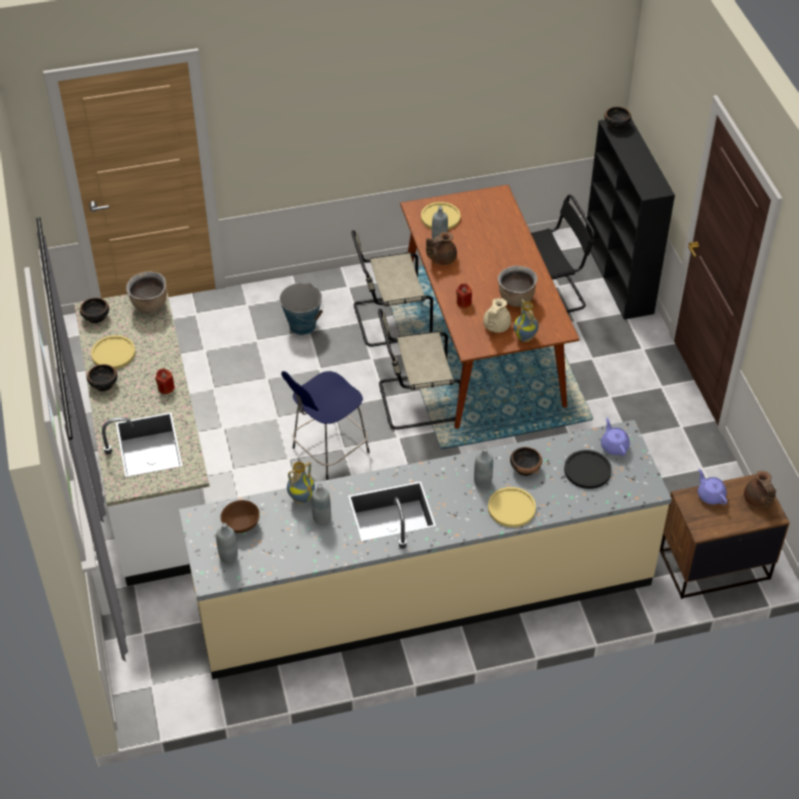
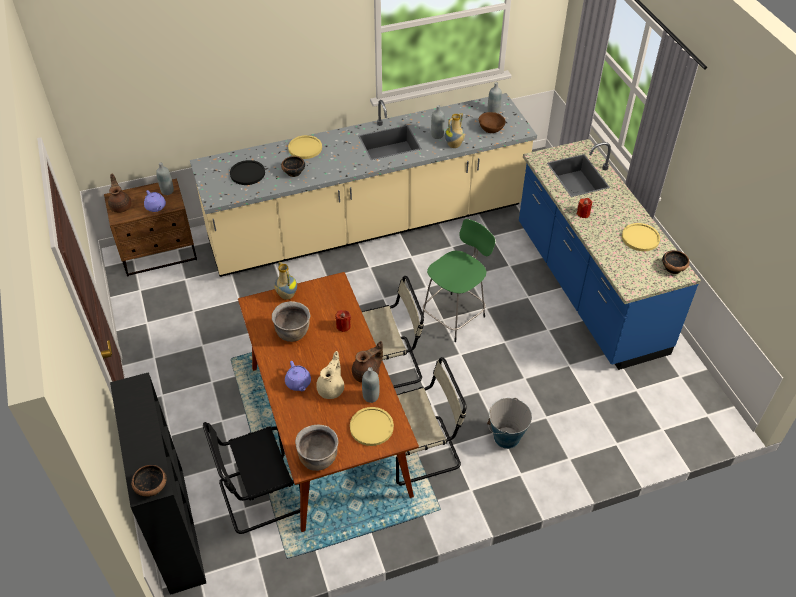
camera: 175 degrees right, 0 degrees up
white counter [74,289,210,586] -> blue counter [519,139,701,370]
bowl [87,364,118,391] -> none
brown cooking pot [126,271,167,313] -> brown cooking pot moved to [295,424,338,471]
blue stool [281,371,370,480] -> green stool [423,219,495,342]
grey bottle [474,448,493,488] -> grey bottle moved to [156,162,174,195]
beige teapot [483,298,511,333] -> beige teapot moved to [316,351,344,399]
purple teapot [601,418,630,456] -> purple teapot moved to [285,361,311,391]

